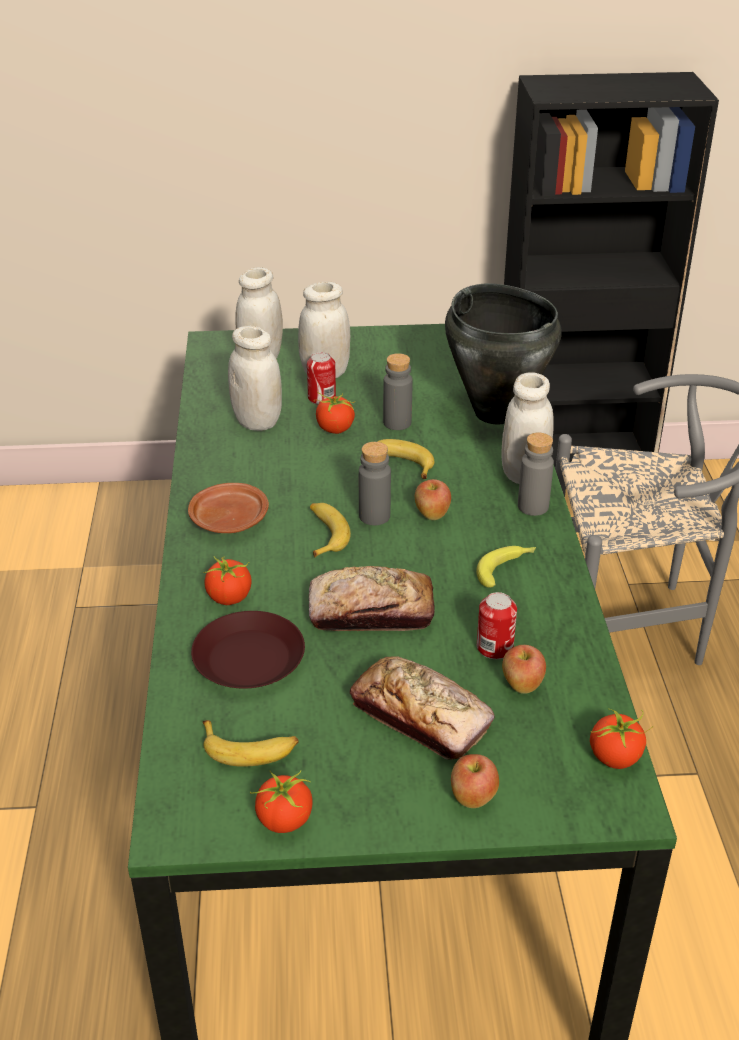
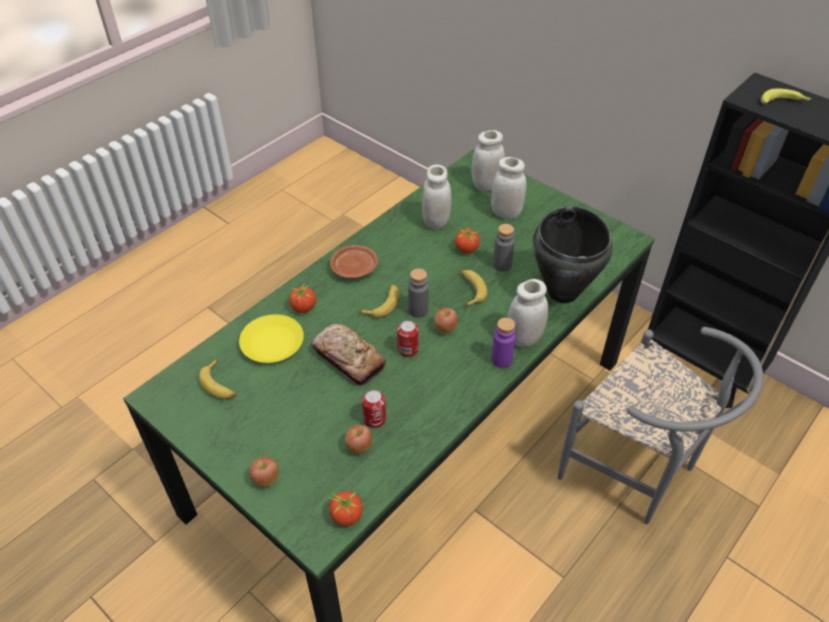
camera: 45 degrees right, 10 degrees up
brown plate [191,611,305,688] -> yellow plate [239,314,304,363]
tomato [250,771,313,833] -> none
can [307,352,336,405] -> can moved to [397,320,419,357]
bread [350,656,494,760] -> none
banana [476,546,536,588] -> banana moved to [761,88,811,104]
grey bottle [518,433,554,516] -> purple bottle [491,318,516,368]

